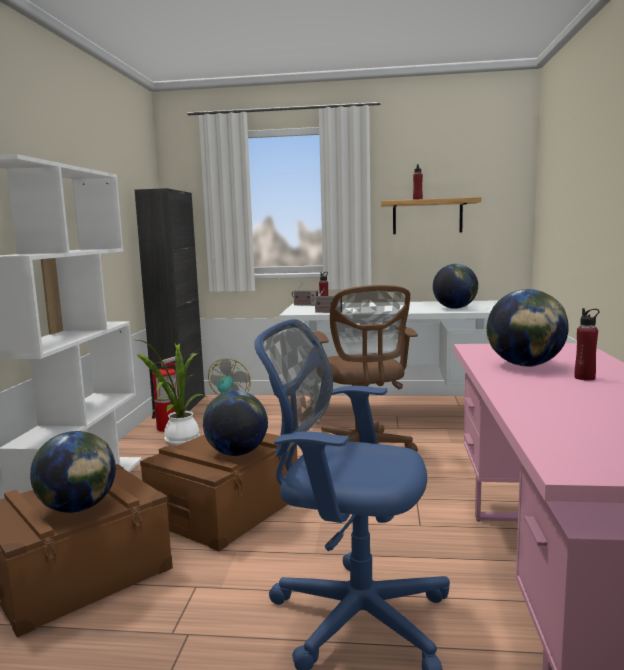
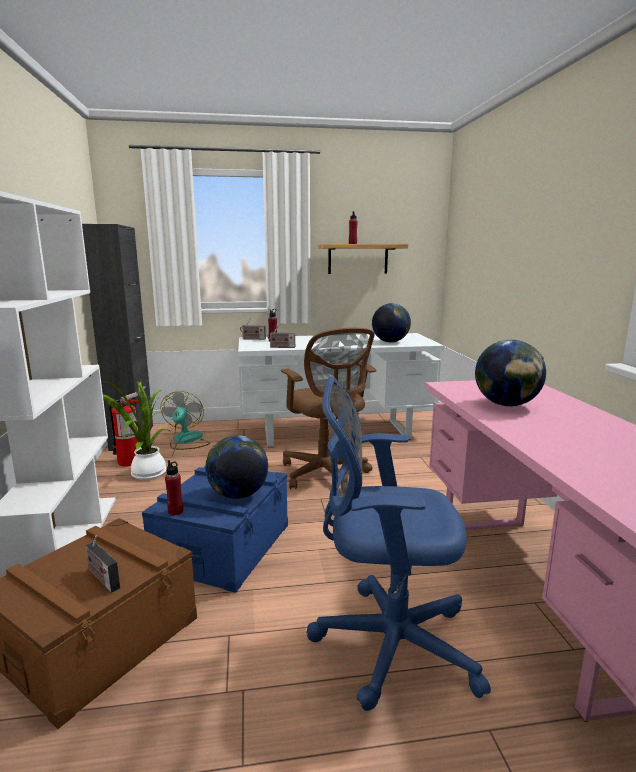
camera: 15 degrees left, 5 degrees up
globe [30,431,116,513] -> radio [86,536,120,593]
brown storage box [140,433,297,551] -> blue storage box [142,467,288,593]
red bottle [575,308,600,381] -> red bottle moved to [165,460,183,515]

